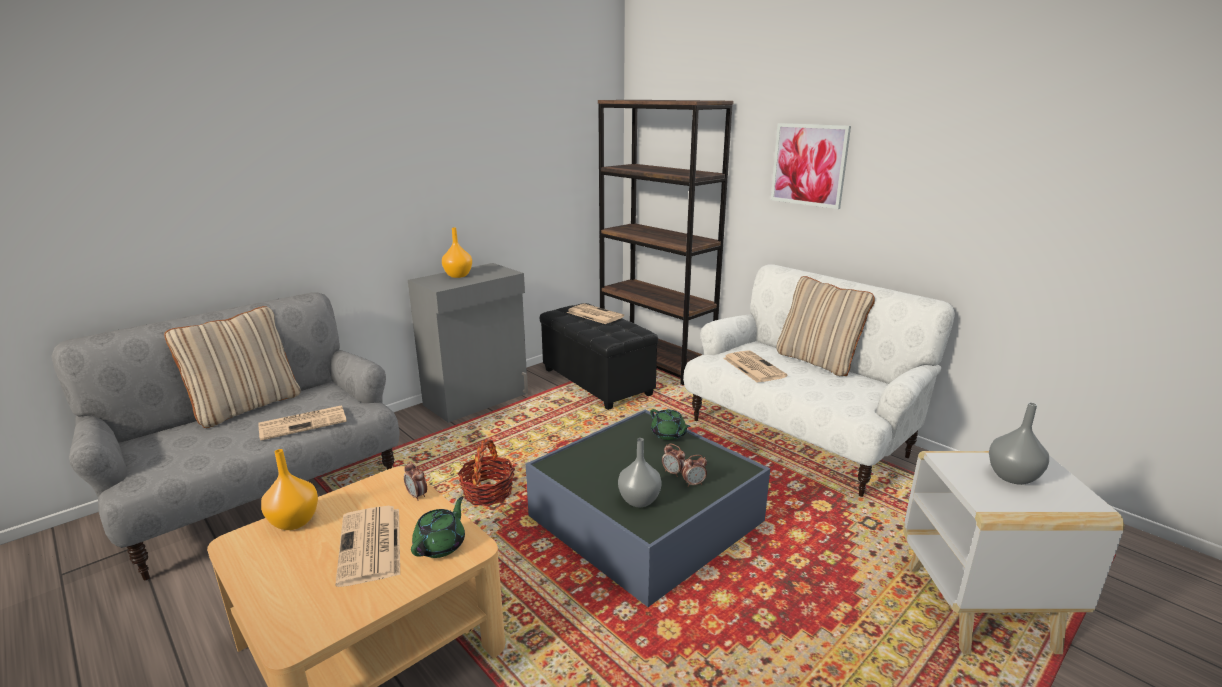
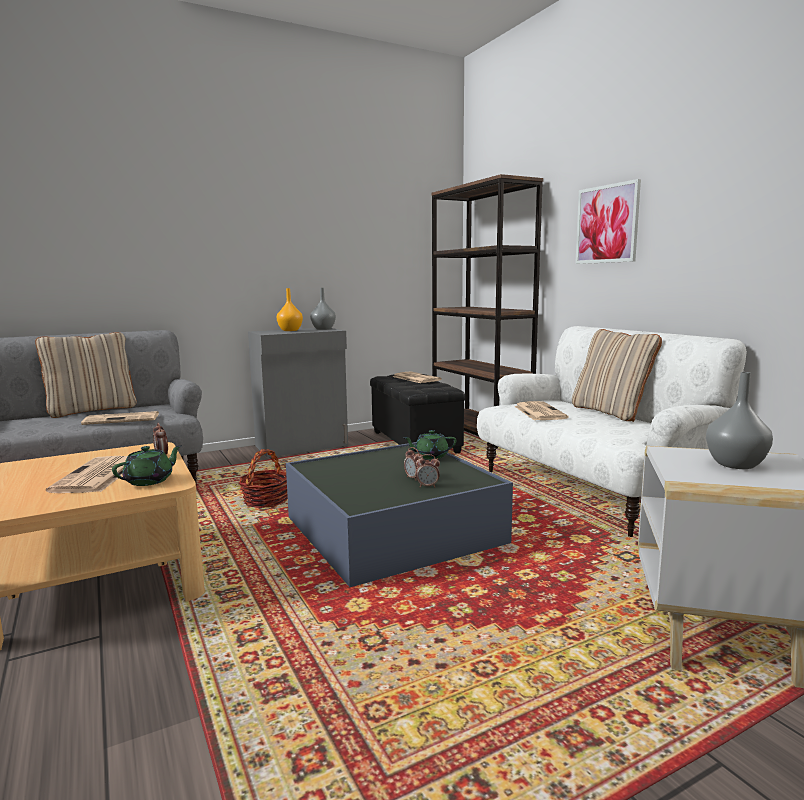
camera: 15 degrees right, 10 degrees down
orange vase [261,449,318,530] -> none
grey vase [618,438,662,507] -> grey vase moved to [310,288,336,330]
green teapot [650,409,691,440] -> green teapot turned 105 degrees clockwise [403,430,457,459]

